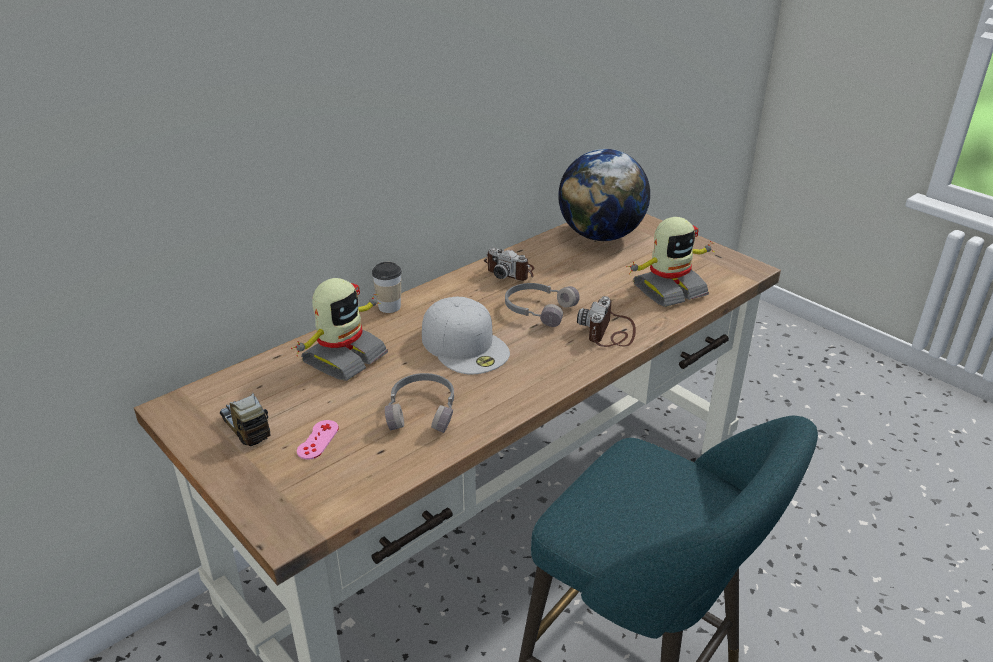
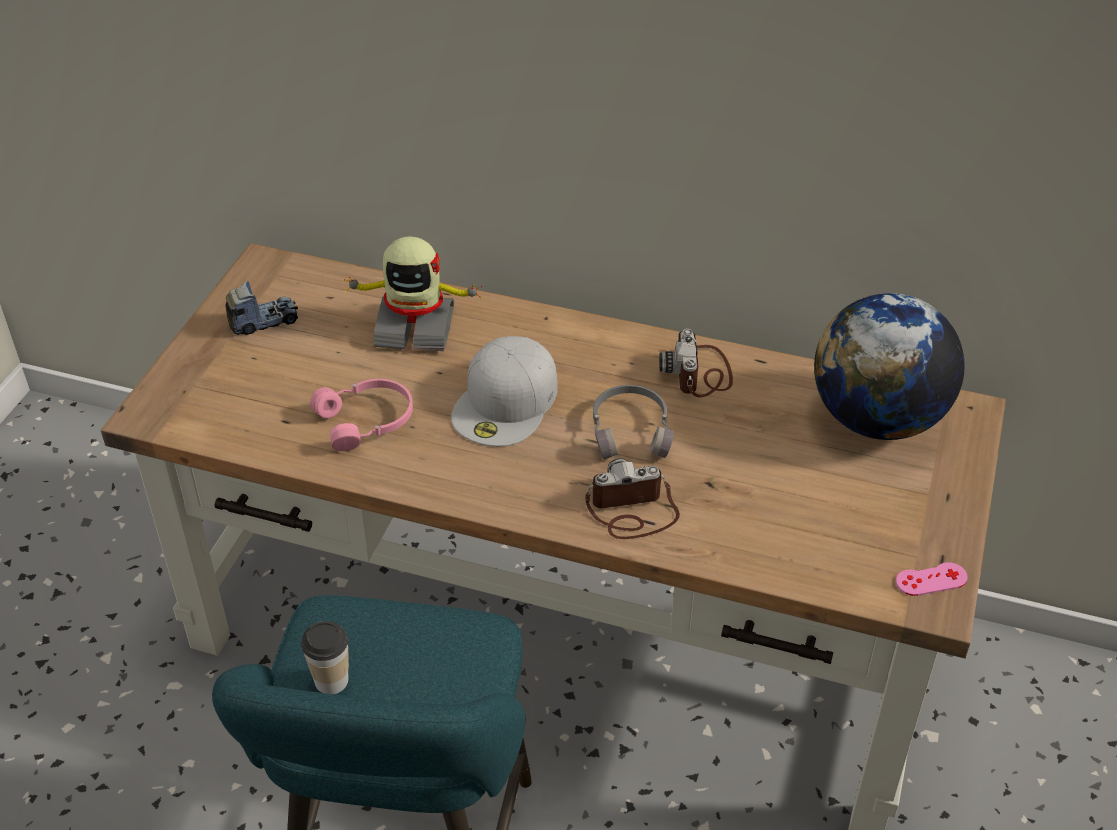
camera: 60 degrees right, 10 degrees up
toy truck [220,393,270,446] -> toy truck turned 45 degrees clockwise [225,281,298,335]
pink game controller [297,420,339,460] -> pink game controller moved to [896,562,967,596]
cup [372,262,402,313] -> cup moved to [301,621,349,694]
grey headphones [385,373,454,433] -> pink headphones [310,379,413,451]
toy robot [626,217,714,307] -> none

